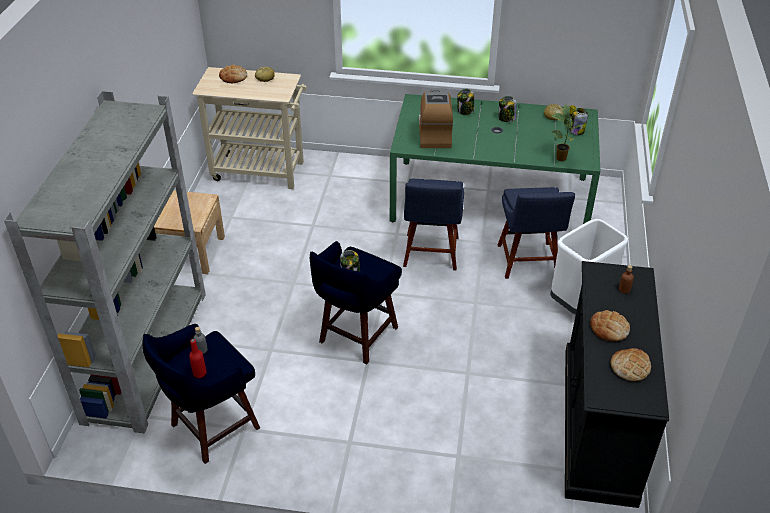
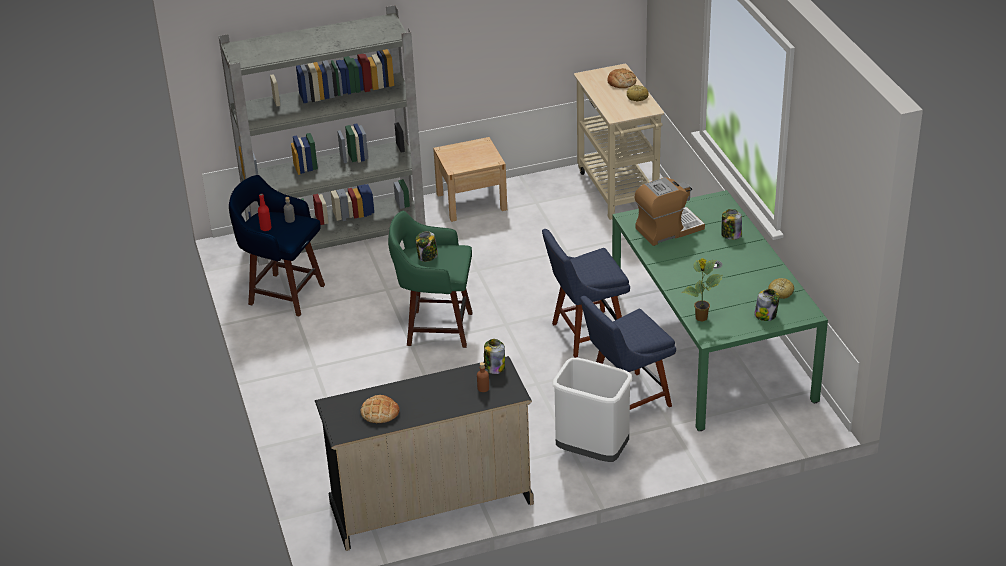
camera: 65 degrees right, 5 degrees down
blue stool [310,241,402,365] -> green stool [388,211,473,348]
jar [499,96,517,122] -> jar moved to [484,339,505,374]
bread [590,310,630,341] -> none

